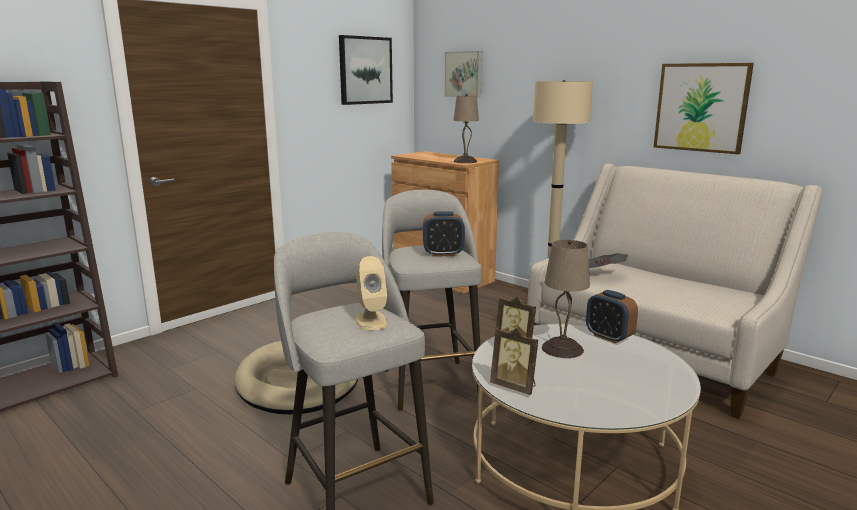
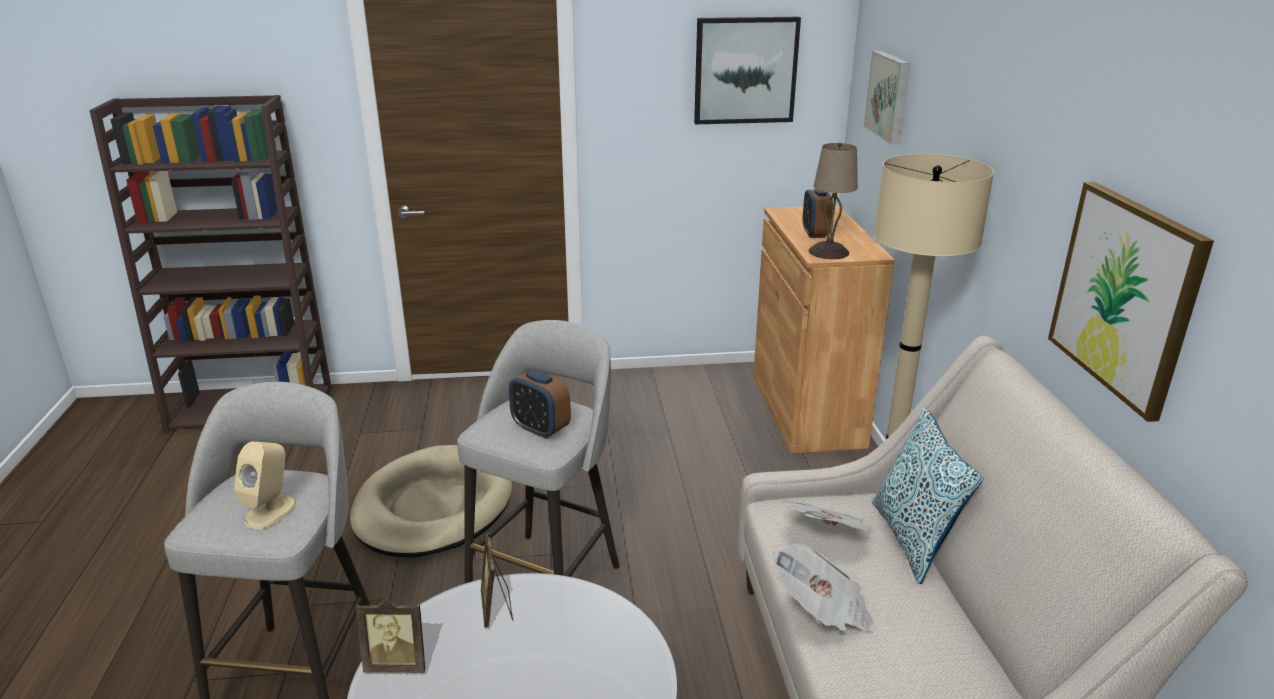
camera: 40 degrees right, 10 degrees up
picture frame [490,328,538,395] -> picture frame turned 75 degrees counterclockwise [356,599,425,673]
beige table lamp [542,240,590,358] -> none
alarm clock [586,290,638,344] -> alarm clock moved to [802,188,833,238]
none -> newspaper [773,543,877,632]
none -> pillow [872,407,984,584]

